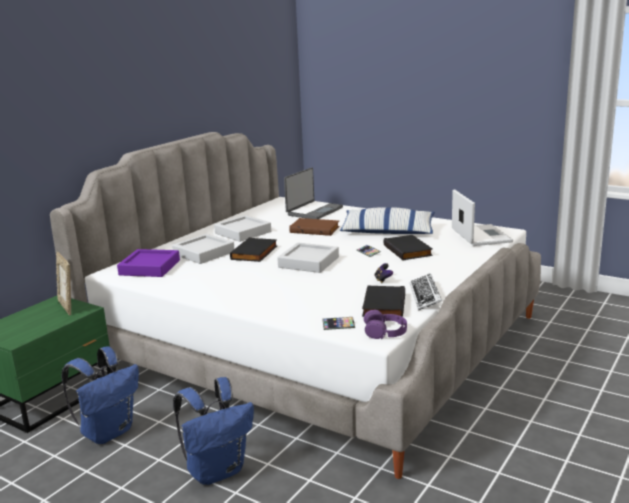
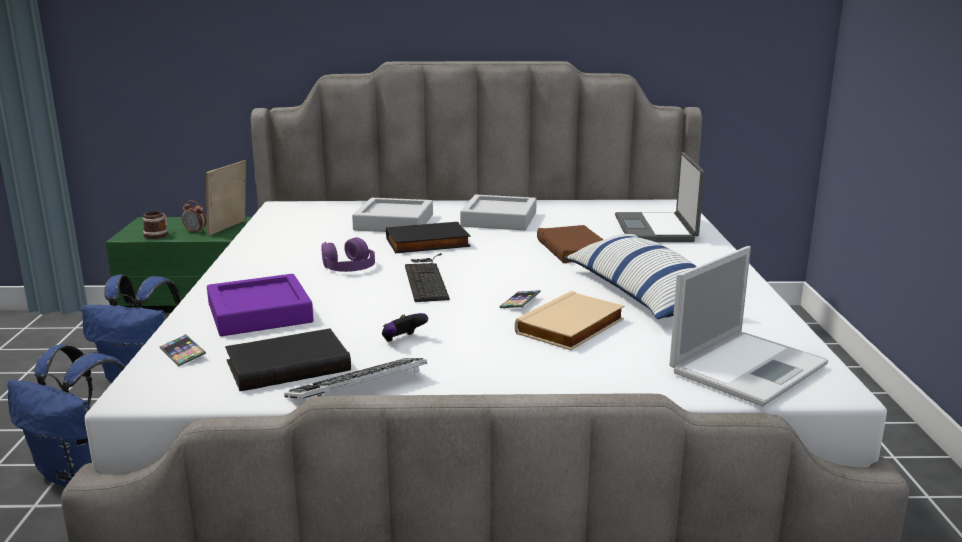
camera: 55 degrees right, 0 degrees up
purple tray [117,249,180,277] -> purple tray moved to [207,274,313,336]
grey tray [277,242,339,273] -> keyboard [405,253,450,302]
laptop [284,167,343,219] -> laptop turned 90 degrees clockwise [615,152,705,242]
purple headphones [364,310,407,339] -> purple headphones moved to [321,237,375,272]
black book [383,235,433,260] -> beige book [515,291,624,350]
none -> mug [143,212,168,239]
none -> alarm clock [182,200,206,234]

